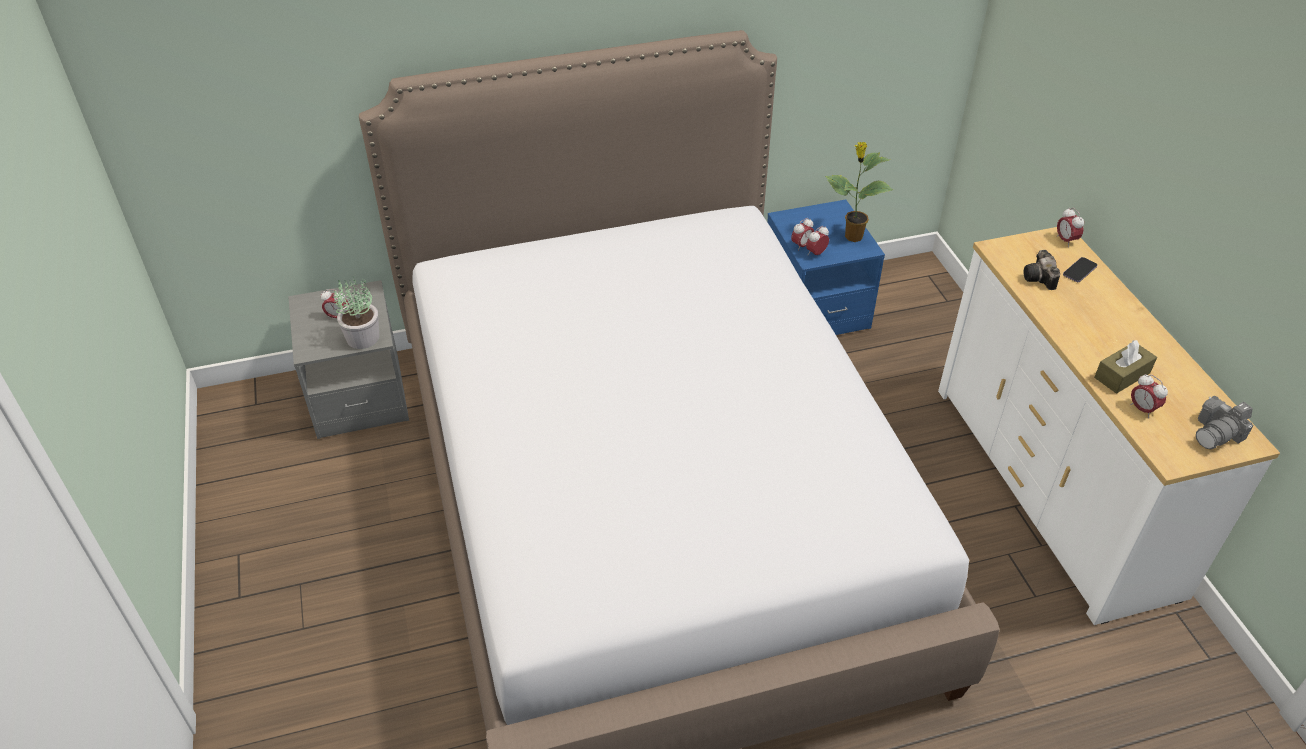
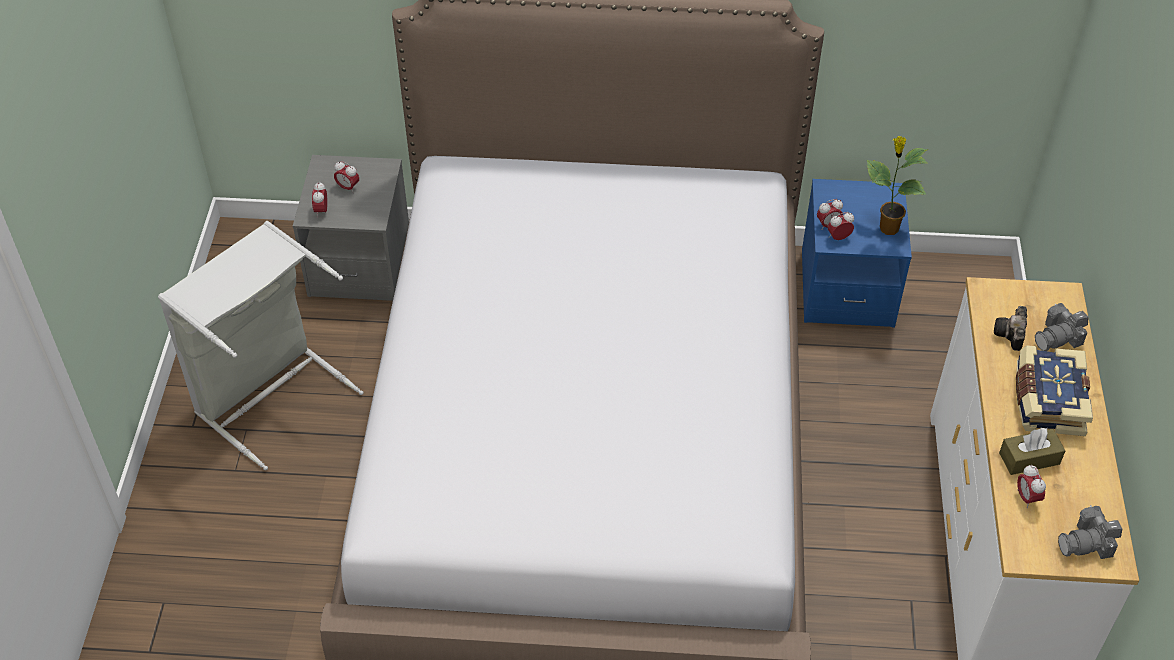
camera: 20 degrees right, 5 degrees up
potted plant [334,276,379,349] -> none
alarm clock [1057,208,1084,247] -> alarm clock moved to [312,182,328,217]
phone [1063,257,1097,282] -> camera [1035,303,1089,351]
none -> grey laundry basket [158,221,364,470]
none -> book [1016,345,1093,436]

